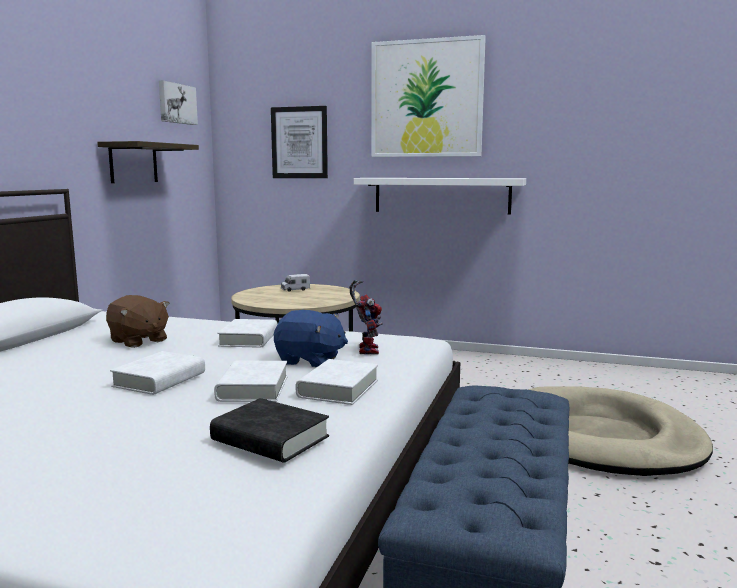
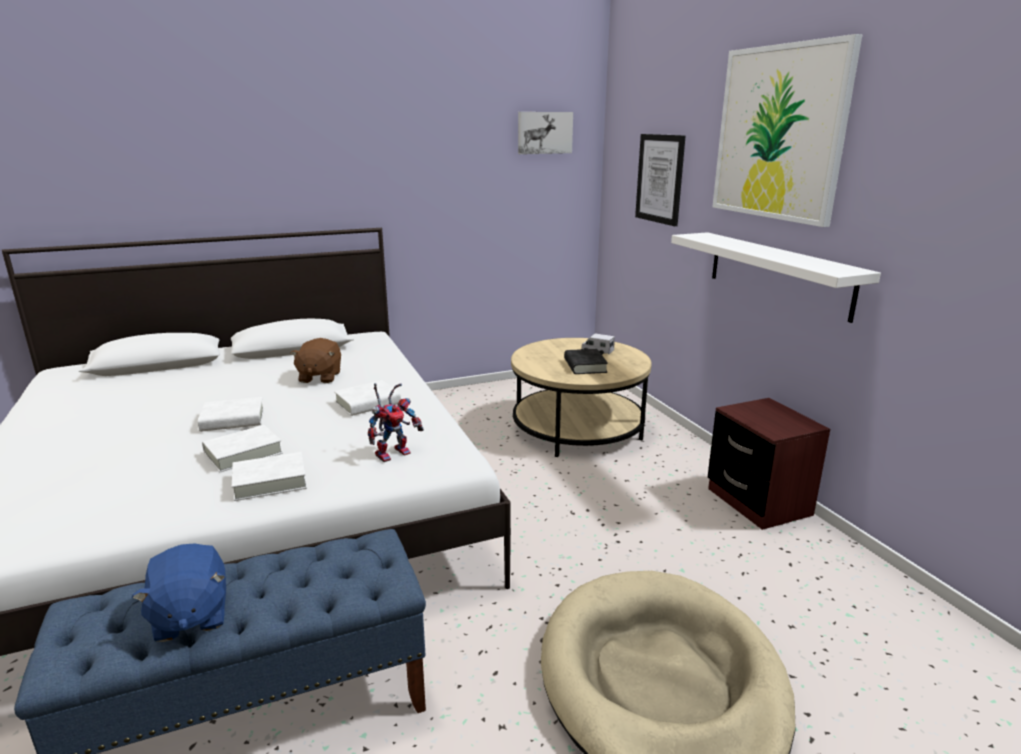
camera: 50 degrees right, 10 degrees up
shelf [97,141,199,183] -> none
black book [210,398,329,462] -> black book moved to [564,349,608,374]
blue plush toy [274,310,348,367] -> blue plush toy moved to [132,543,226,642]
none -> brown nightstand [708,398,830,530]

